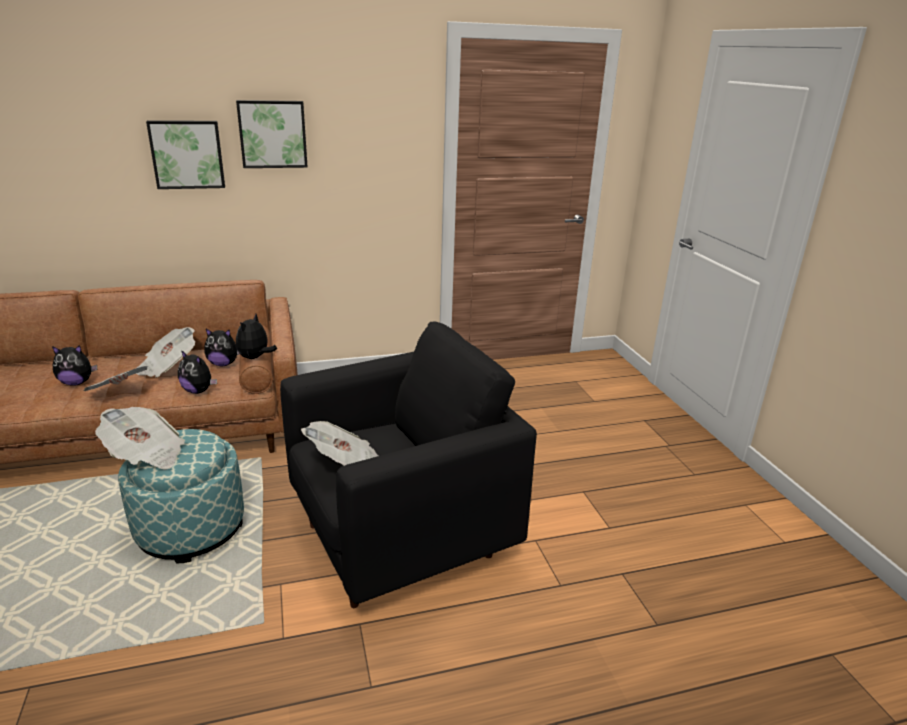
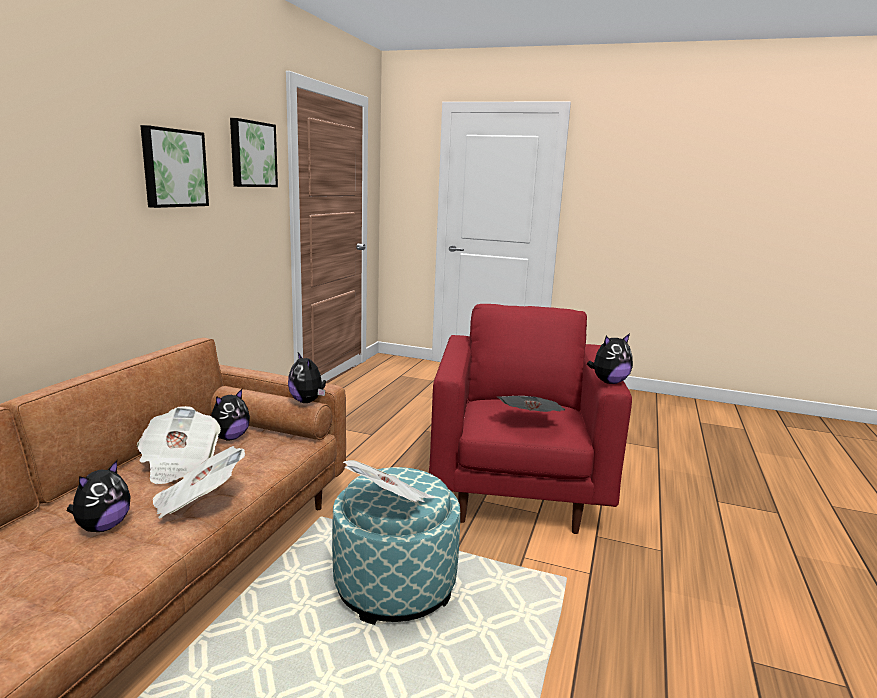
camera: 55 degrees left, 10 degrees down
picture [146,120,225,189] -> picture moved to [230,118,278,187]
plush toy [178,350,217,394] -> plush toy moved to [587,334,633,384]
black armchair [280,321,537,608] -> red armchair [429,304,632,534]

